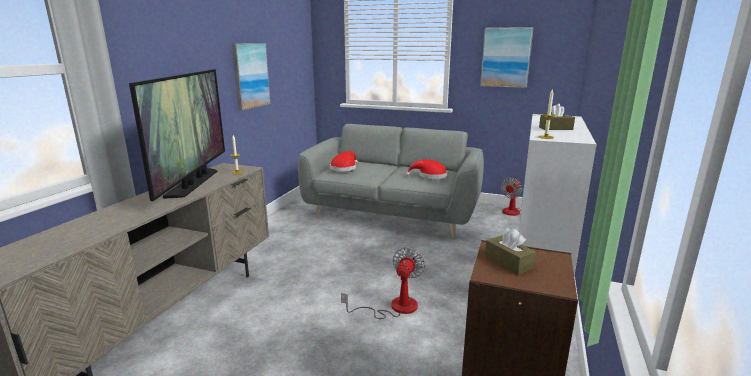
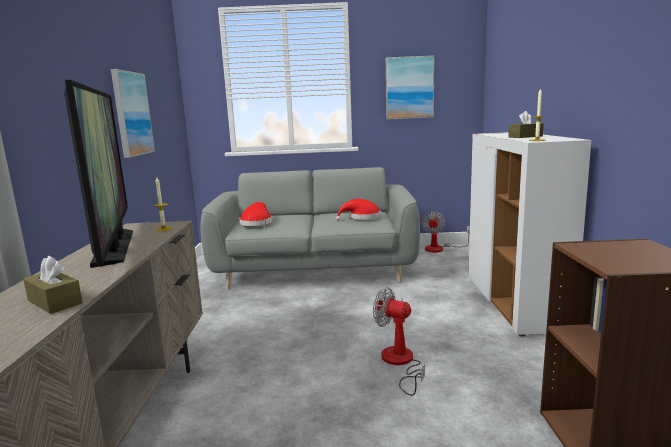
camera: 20 degrees left, 5 degrees down
fan [341,248,425,319] -> fan turned 60 degrees counterclockwise [373,287,425,396]
brown tissue box [485,228,536,275] -> brown tissue box moved to [23,256,83,314]

